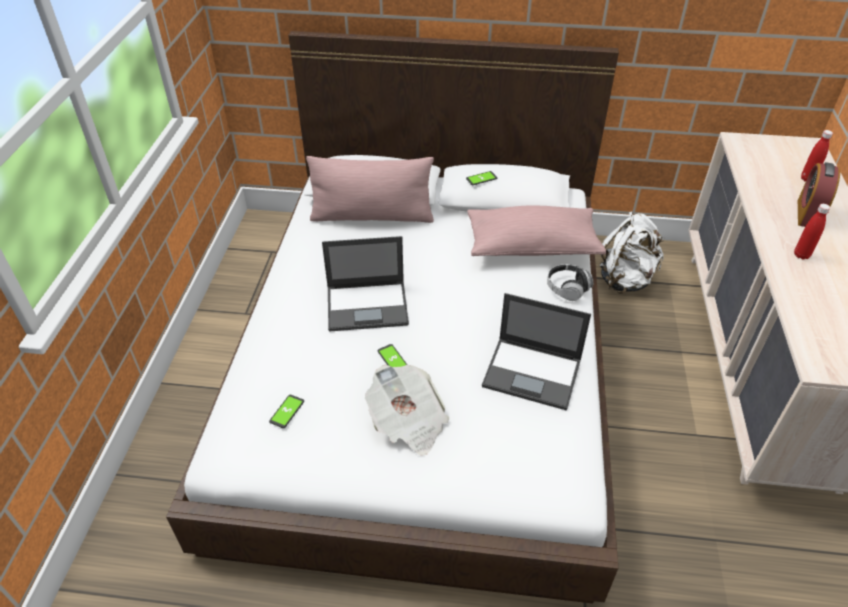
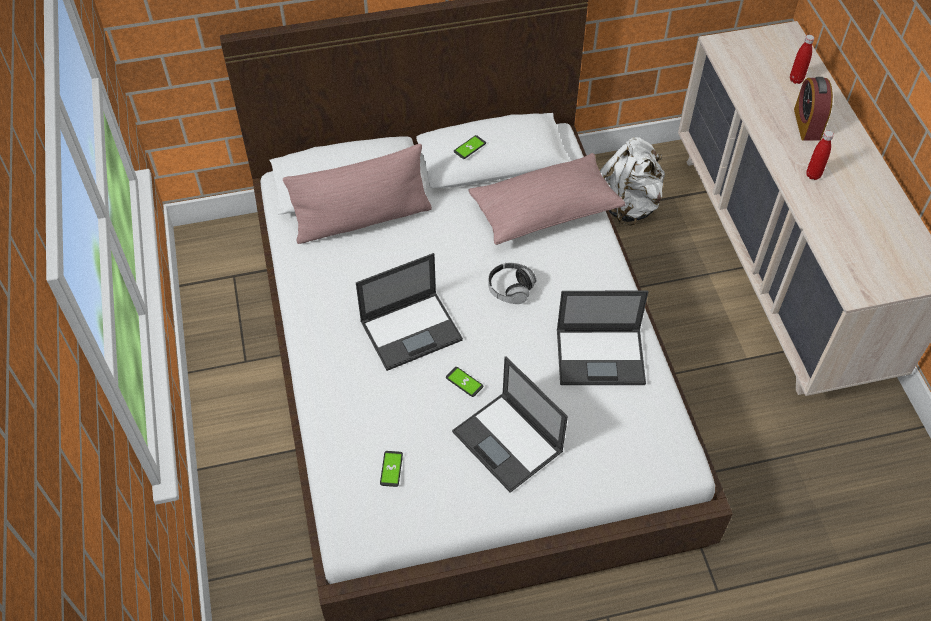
camera: 20 degrees left, 10 degrees up
newspaper [365,365,450,456] -> laptop [452,356,568,493]
headphones [547,264,593,301] -> headphones moved to [488,263,536,304]

